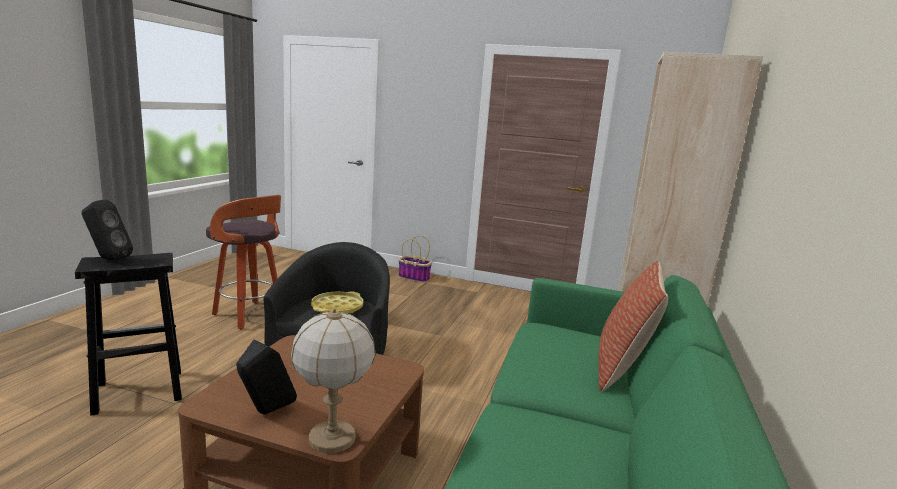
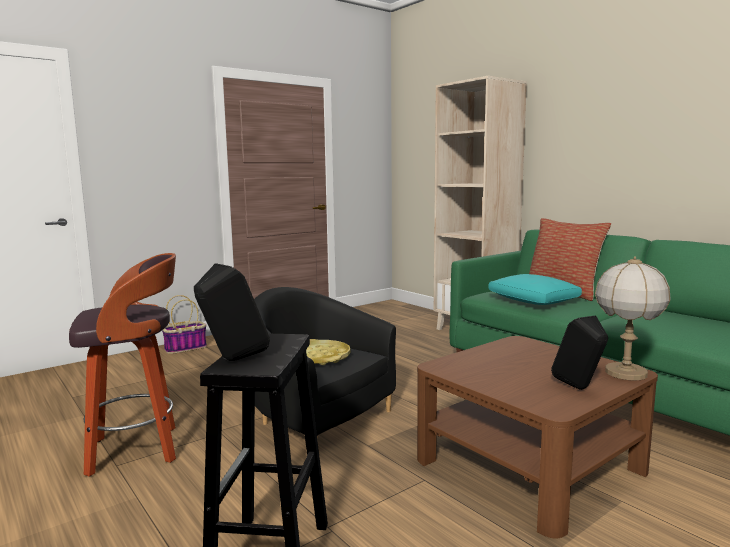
camera: 55 degrees left, 5 degrees down
none -> turquoise pillow [488,274,582,305]

